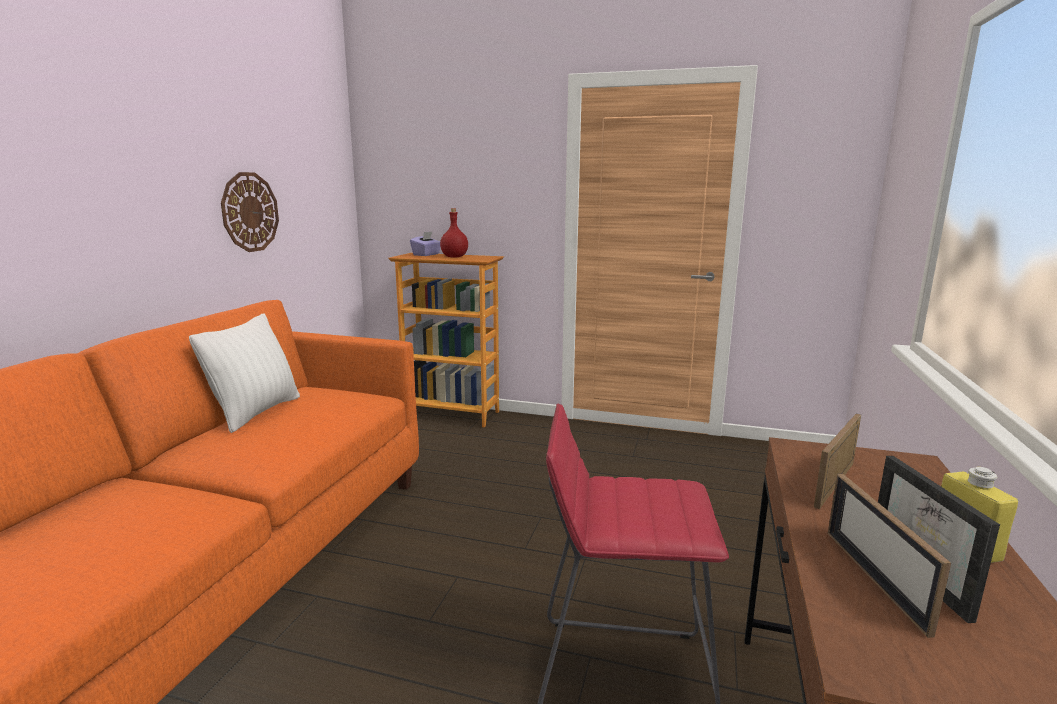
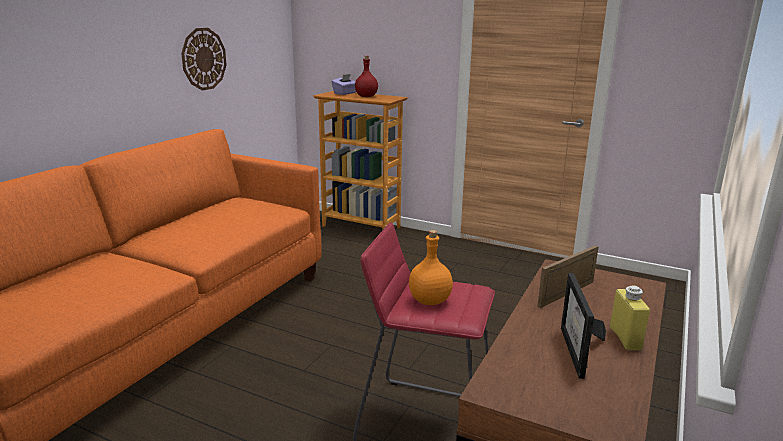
camera: 10 degrees right, 5 degrees up
white pillow [189,313,300,433] -> none
picture frame [828,474,951,638] -> none
none -> orange bottle [409,230,453,305]

